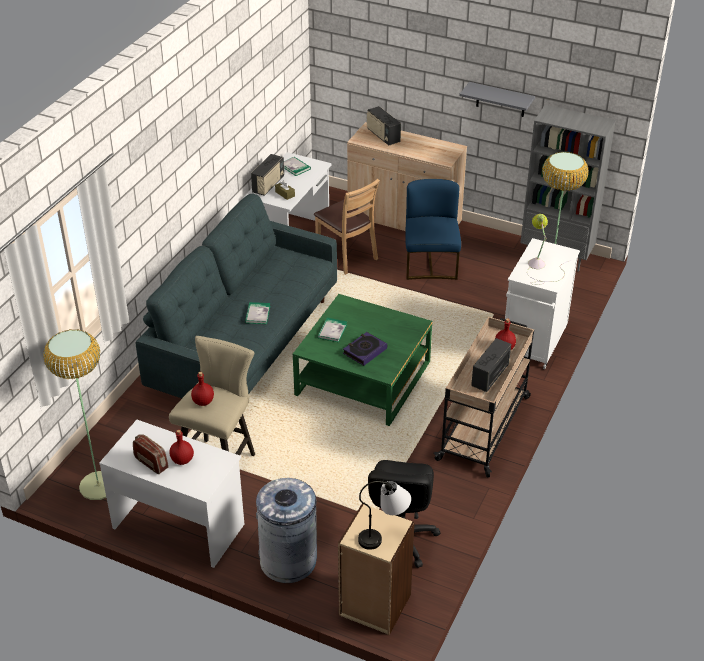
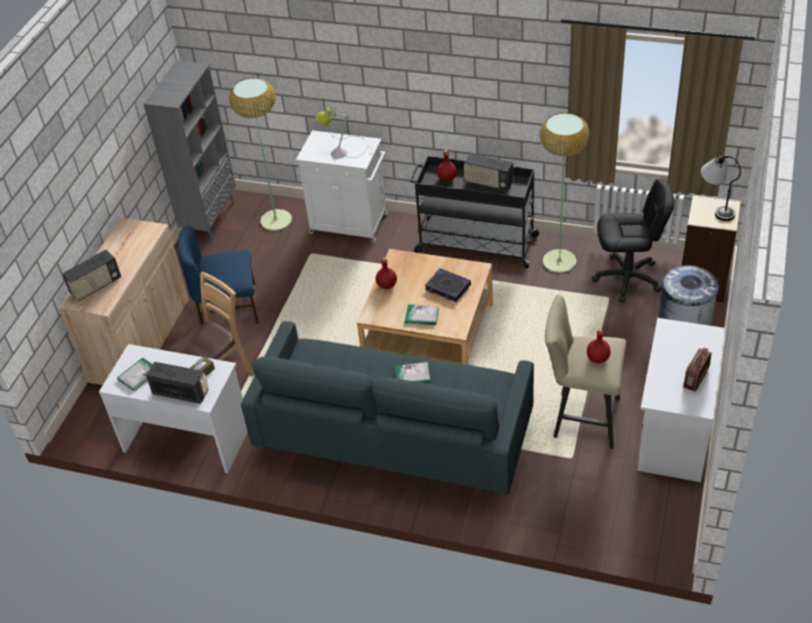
camera: 95 degrees left, 5 degrees up
floor lamp [43,329,106,500] -> floor lamp moved to [539,113,590,273]
red bottle [169,430,194,465] -> red bottle moved to [376,258,397,289]
green coffee table [293,294,432,426] -> beige coffee table [357,249,493,365]
beige cart [434,317,534,478] -> black cart [410,156,541,269]
grey shelf [459,82,535,117] -> none

